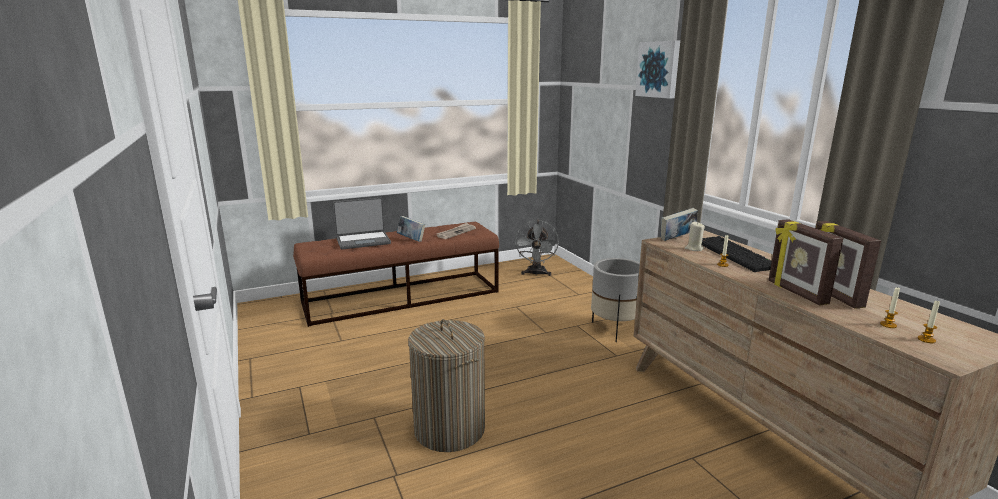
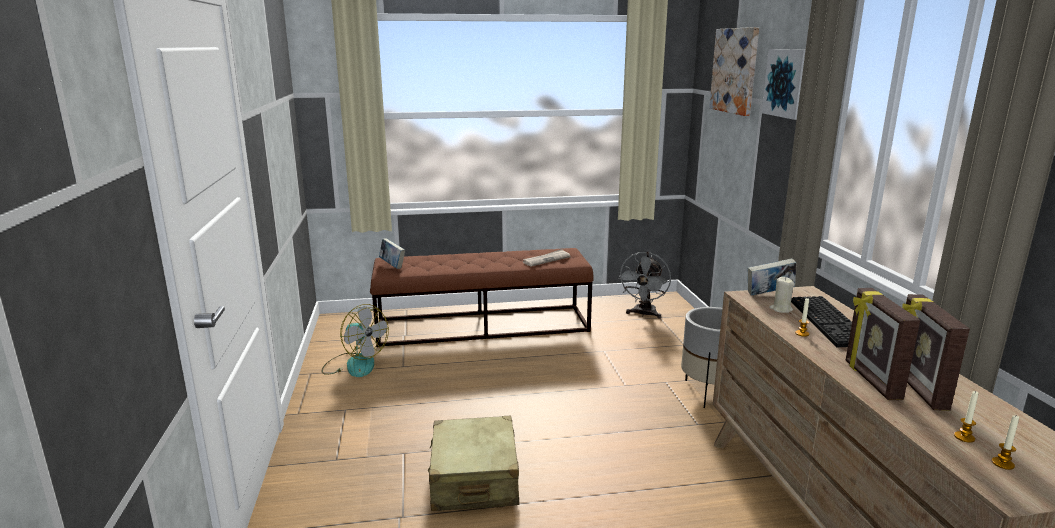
camera: 15 degrees right, 0 degrees up
laptop [333,198,391,249] -> none
book [397,216,425,242] -> book moved to [379,239,405,269]
laundry basket [408,319,485,452] -> beige suitcase [428,416,519,511]
none -> fan [321,304,389,377]
none -> picture [709,27,759,116]

